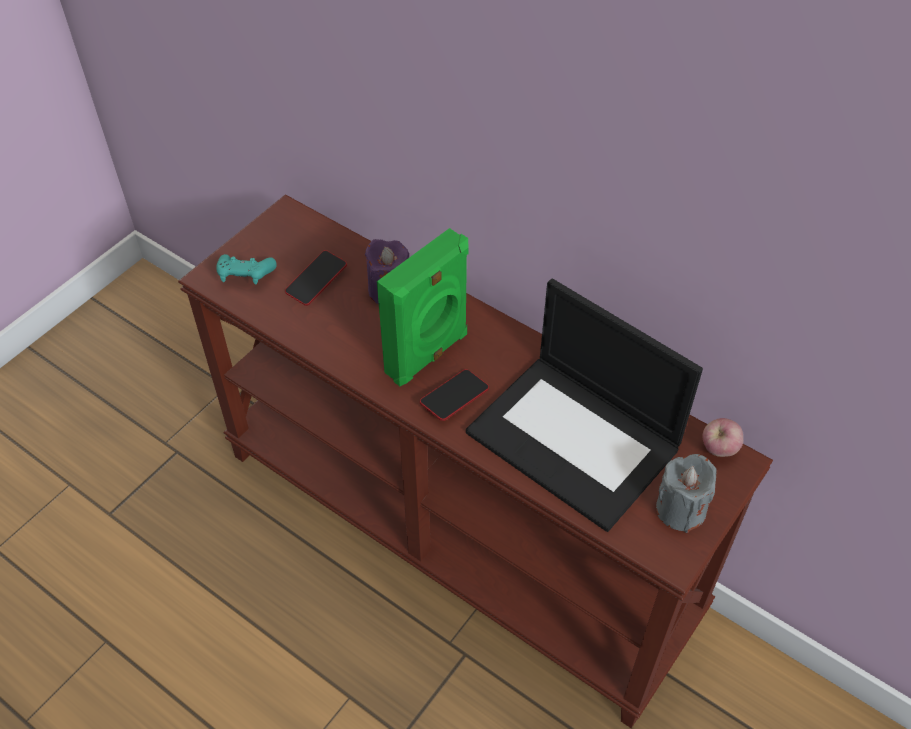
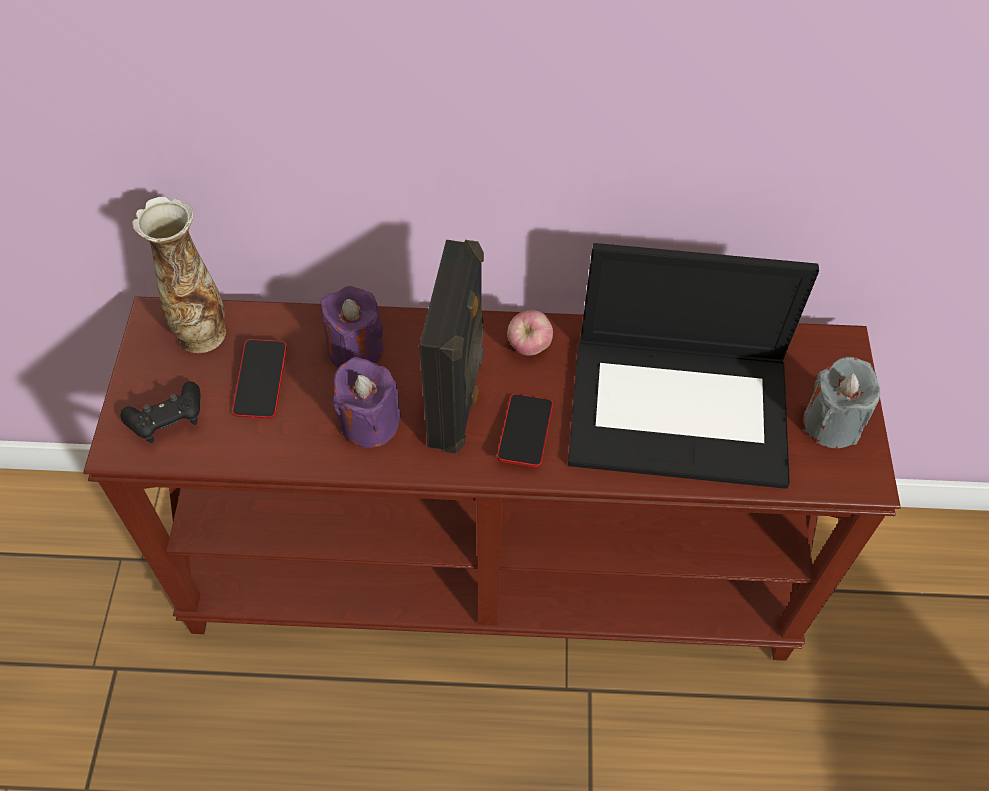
camera: 35 degrees left, 5 degrees up
turquoise game controller [216,254,277,284] -> black game controller [121,381,200,443]
green speaker [377,228,468,386] -> black speaker [419,240,484,454]
apple [702,418,743,457] -> apple moved to [507,310,553,356]
none -> vase [132,197,226,353]
none -> purple candle [333,357,401,448]

